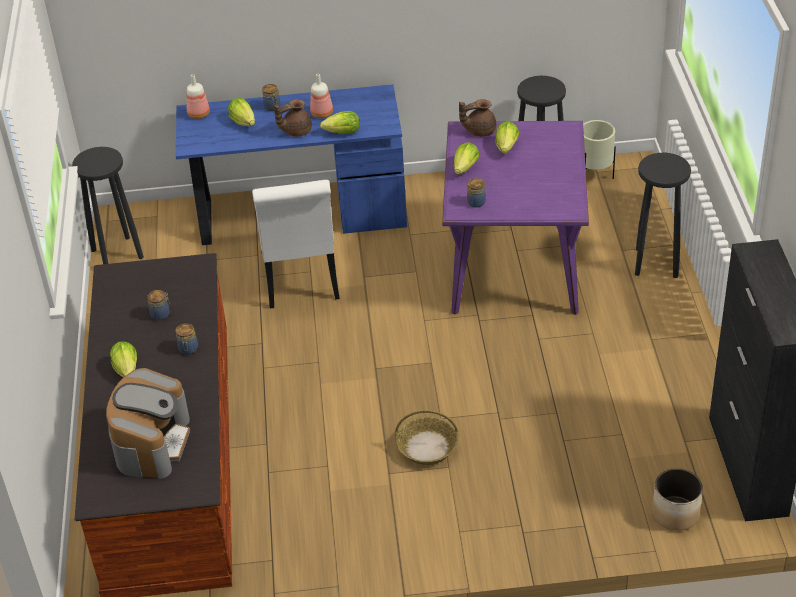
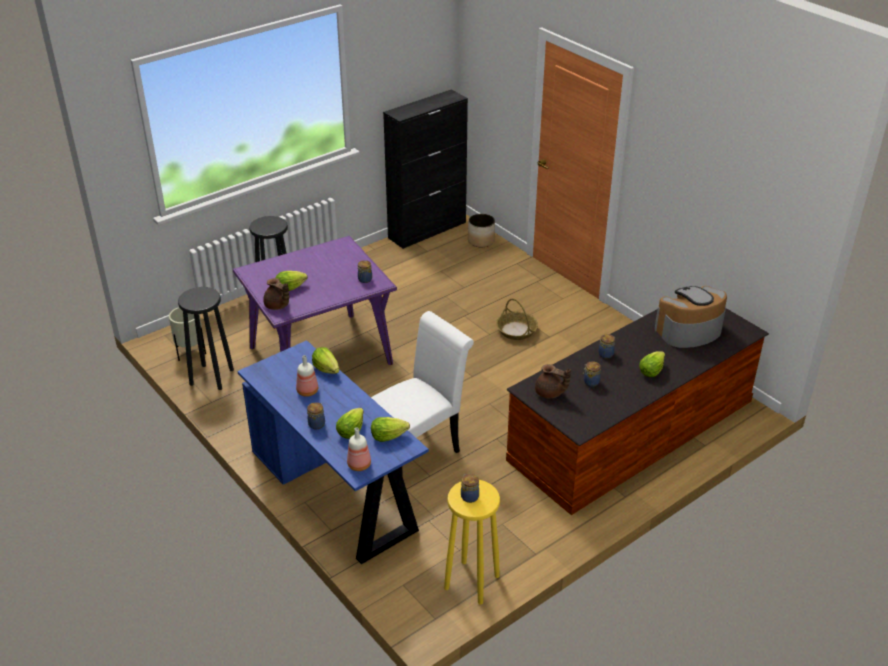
camera: 125 degrees left, 5 degrees down
black stool [72,147,144,264] -> yellow stool [444,480,500,605]
brown teapot [274,99,312,137] -> brown teapot moved to [535,364,571,398]
lettuce [454,142,480,175] -> lettuce moved to [371,417,410,442]
none -> jar [461,474,479,503]

